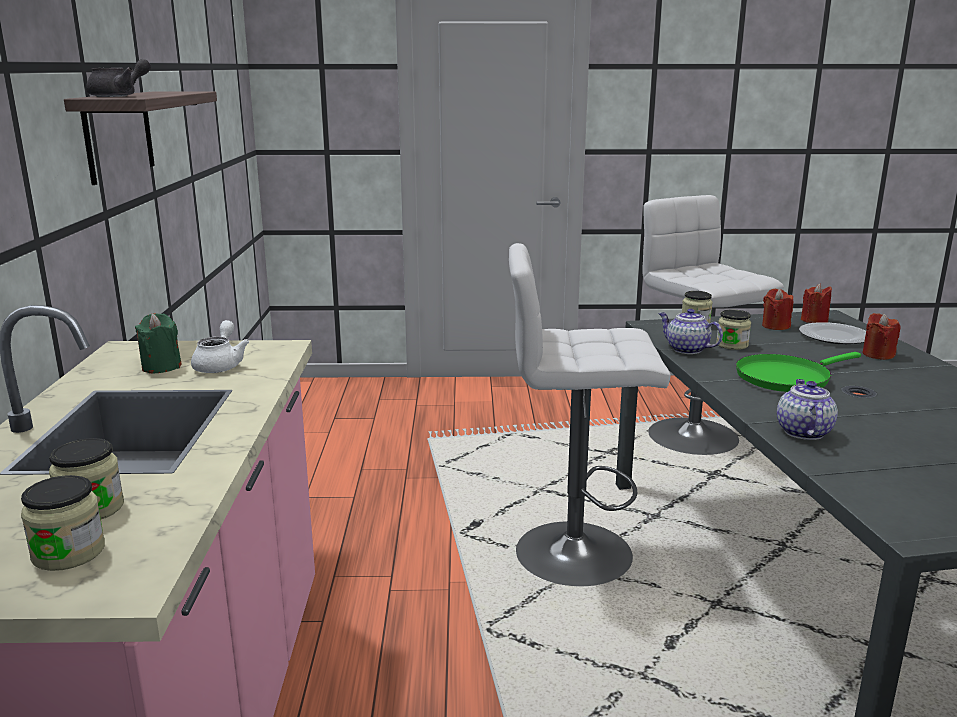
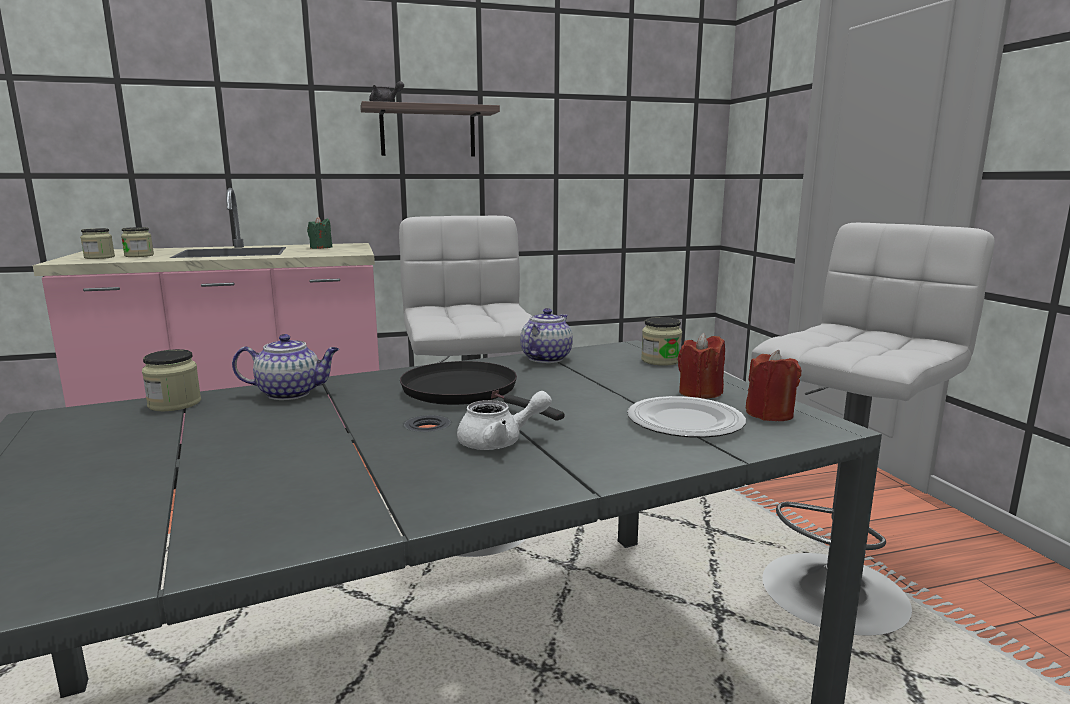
camera: 75 degrees right, 5 degrees down
white teapot [191,320,249,373] -> white teapot moved to [457,391,552,450]
jar [716,309,751,350] -> jar moved to [142,349,201,411]
green frying pan [736,352,861,392] -> black frying pan [400,361,565,420]
red candle [862,313,900,360] -> none

